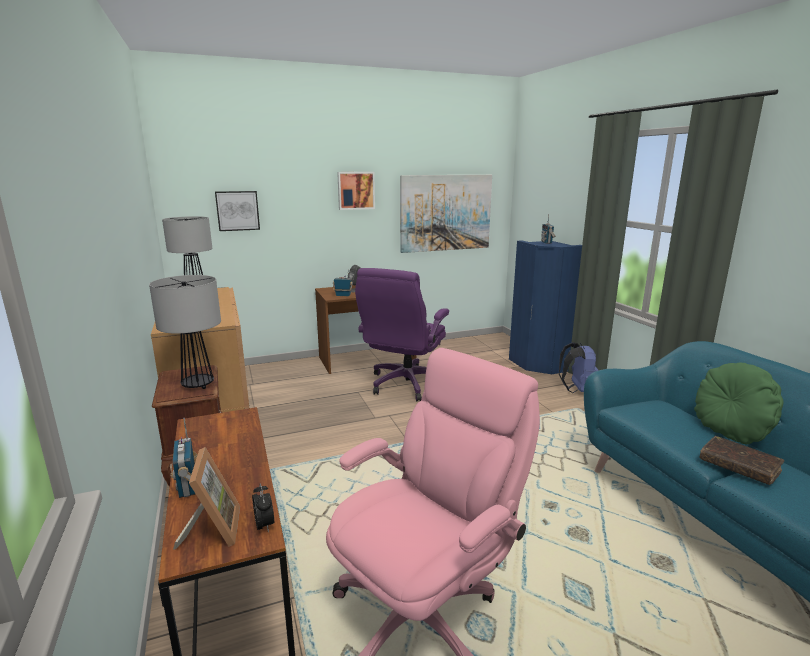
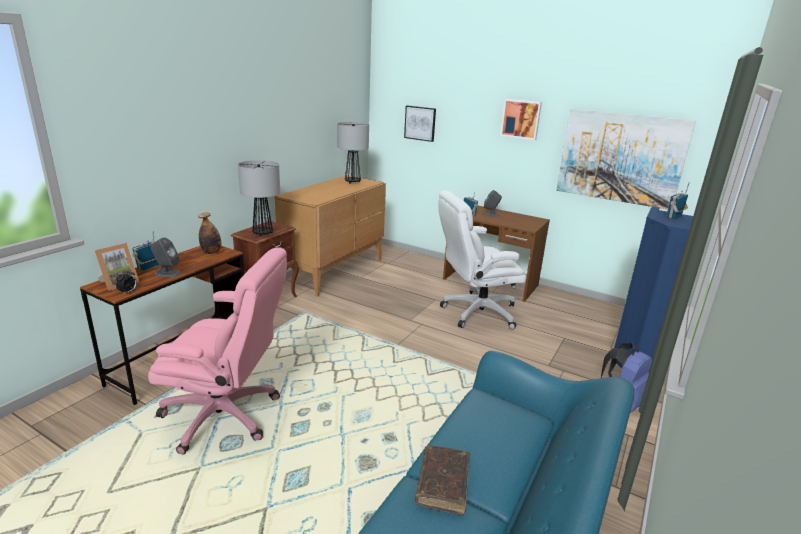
camera: 50 degrees right, 5 degrees up
purple office chair [355,268,449,401] -> white office chair [438,190,526,330]
green pillow [694,362,783,444] -> none
none -> grey speaker [151,238,180,277]
none -> bottle [198,213,221,254]

